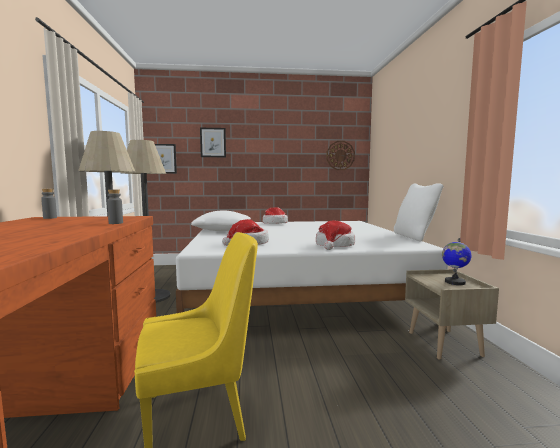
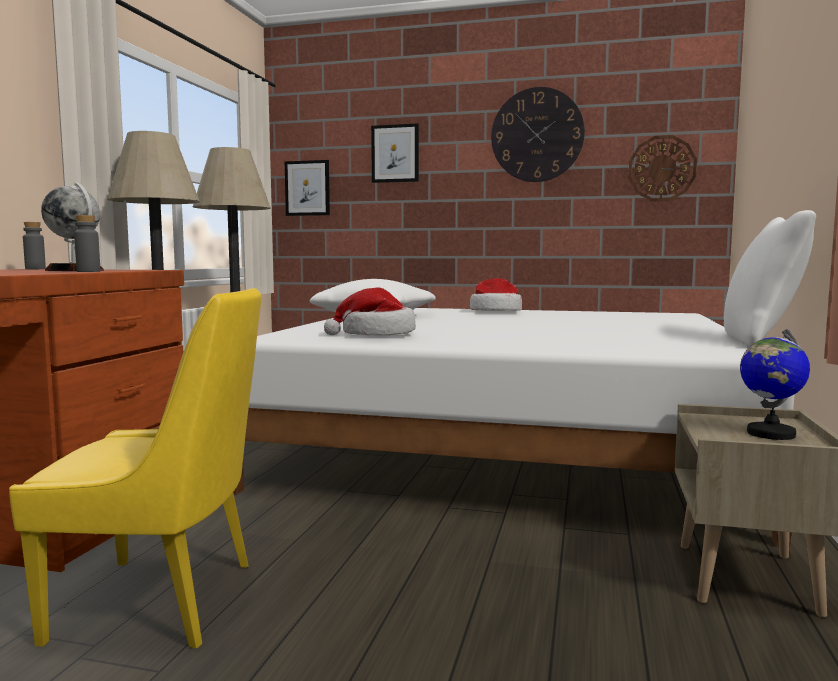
camera: 20 degrees right, 0 degrees up
hat [316,220,355,250] -> none
none -> globe [41,182,104,271]
none -> wall clock [491,87,585,182]

